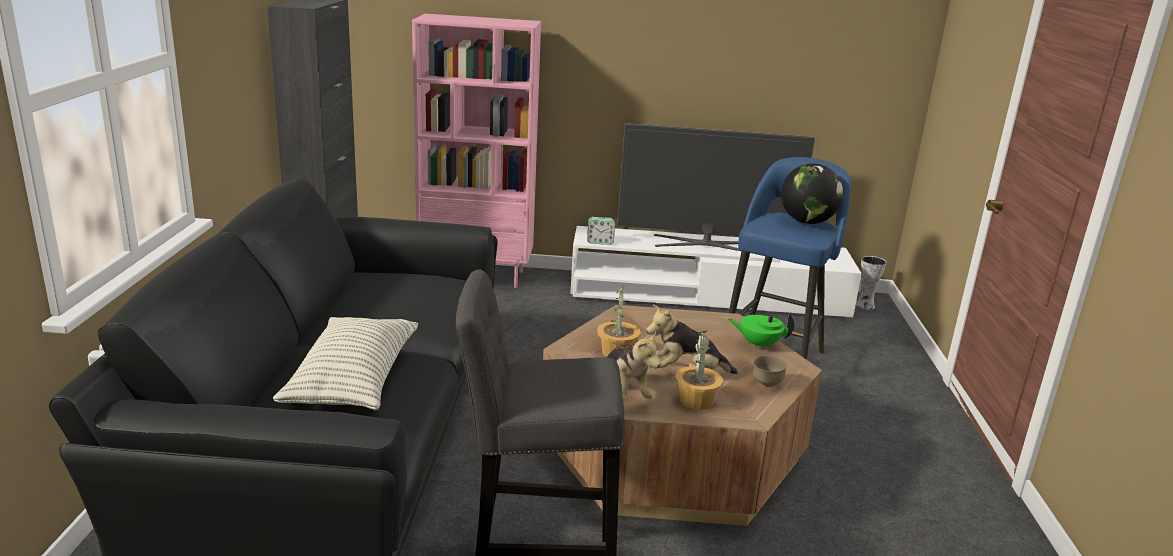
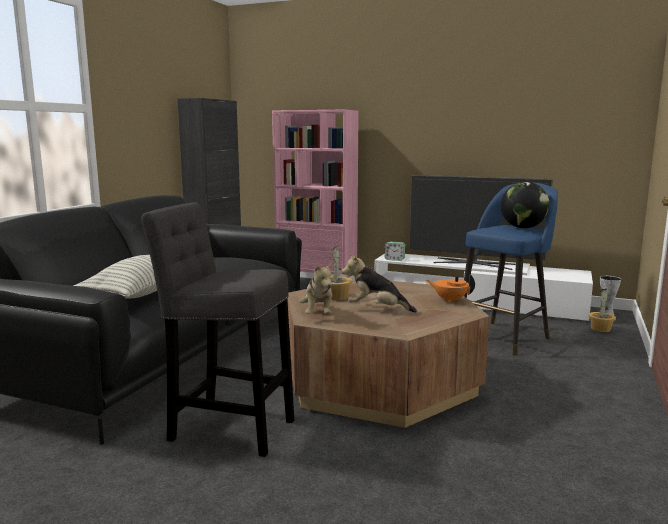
camera: 20 degrees right, 10 degrees down
potted plant [675,330,723,410] -> potted plant moved to [588,289,616,332]
green teapot [728,314,794,349] -> orange teapot [427,274,475,303]
brown bowl [753,355,787,387] -> none

